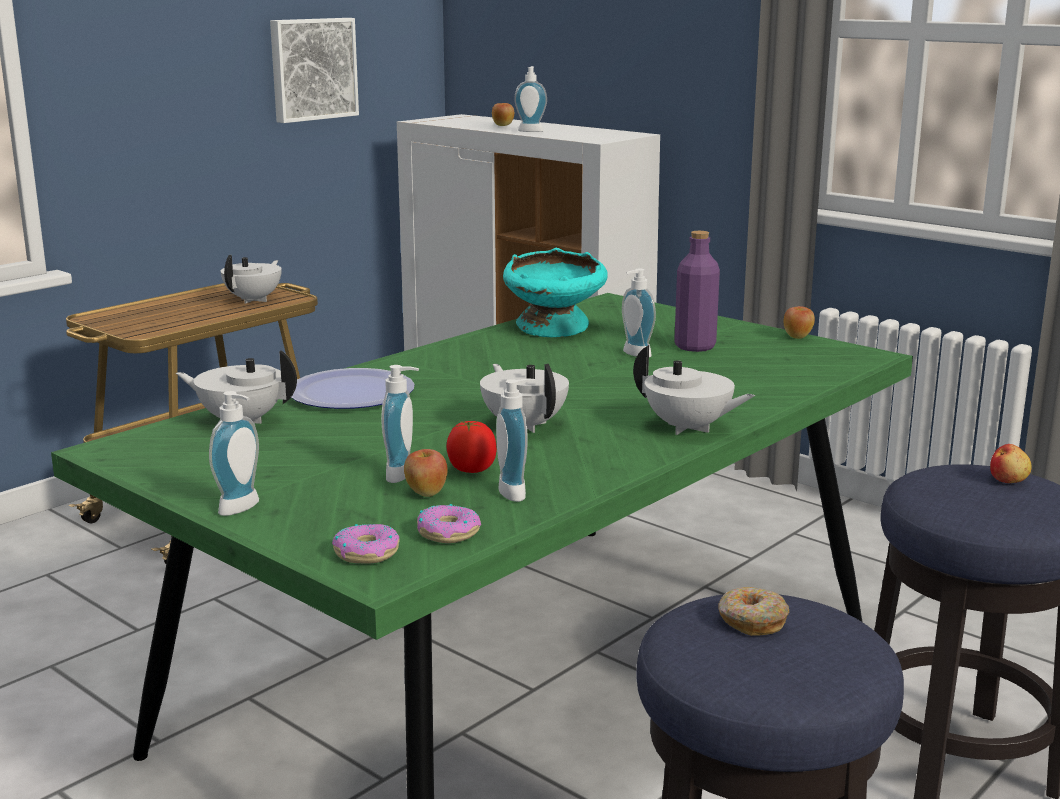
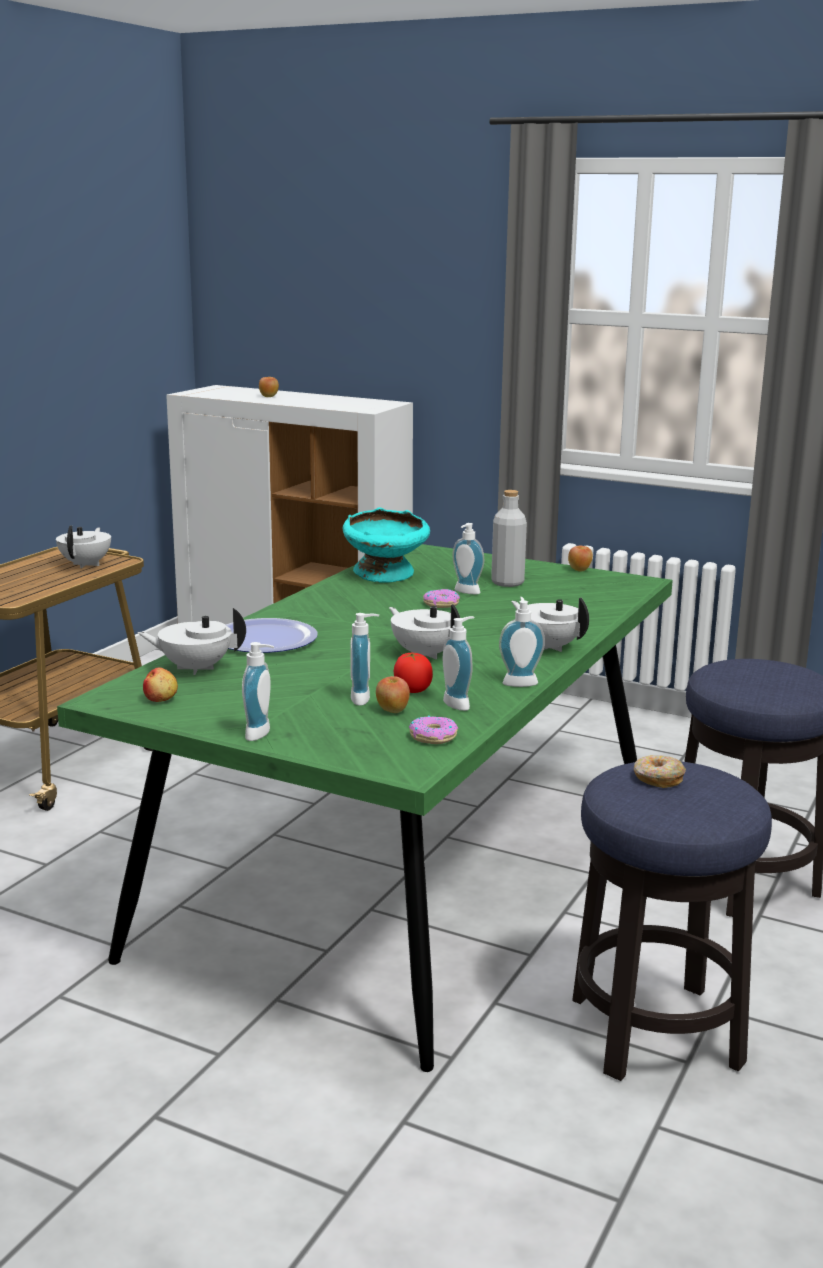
camera: 15 degrees left, 0 degrees up
picture [270,18,359,123] -> none
donut [332,524,400,564] -> donut moved to [423,589,460,608]
soap dispenser [514,66,547,132] -> soap dispenser moved to [499,597,545,687]
white teapot [633,345,755,435] -> white teapot turned 150 degrees counterclockwise [511,598,589,652]
purple bottle [674,231,720,352] -> grey bottle [491,490,527,587]
apple [990,444,1032,483] -> apple moved to [143,667,178,702]

